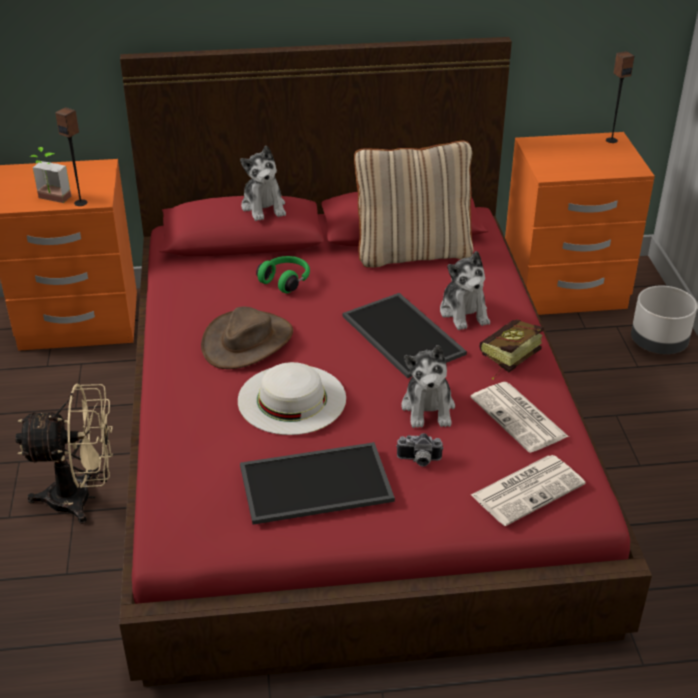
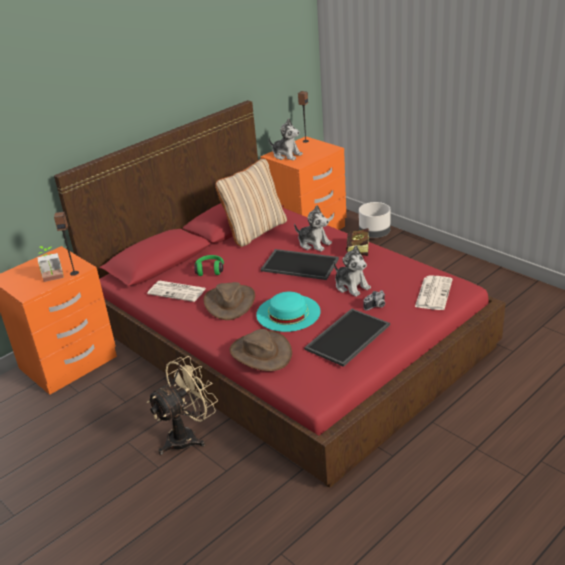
camera: 35 degrees left, 5 degrees down
white hat [238,362,346,435] -> turquoise hat [256,292,320,332]
plush toy [240,145,286,221] -> plush toy moved to [269,118,303,161]
newspaper [471,382,569,453] -> newspaper moved to [147,281,206,302]
none -> brown hat [230,329,292,371]

